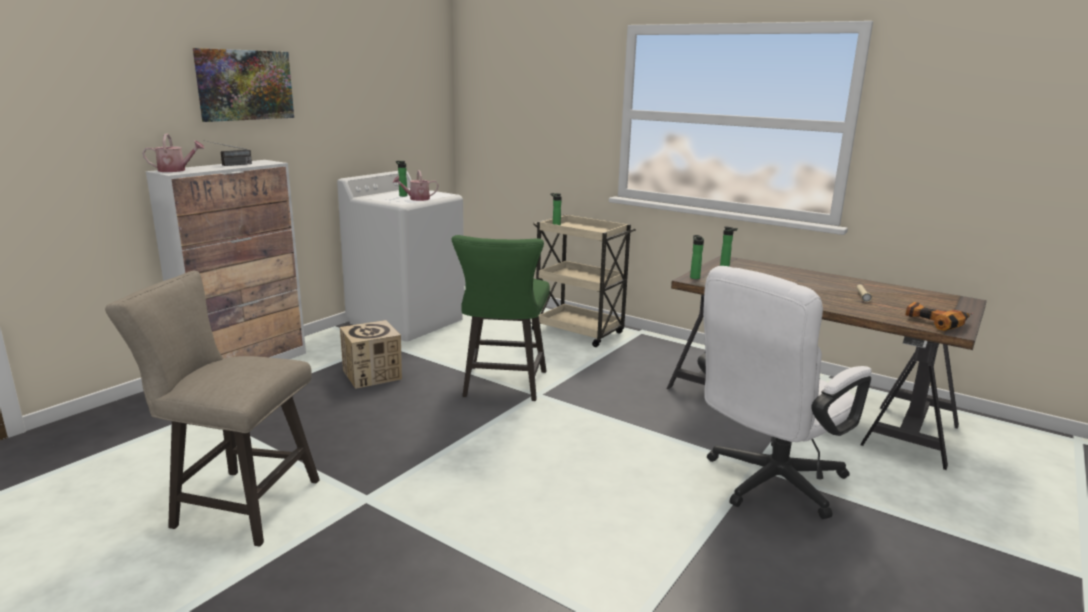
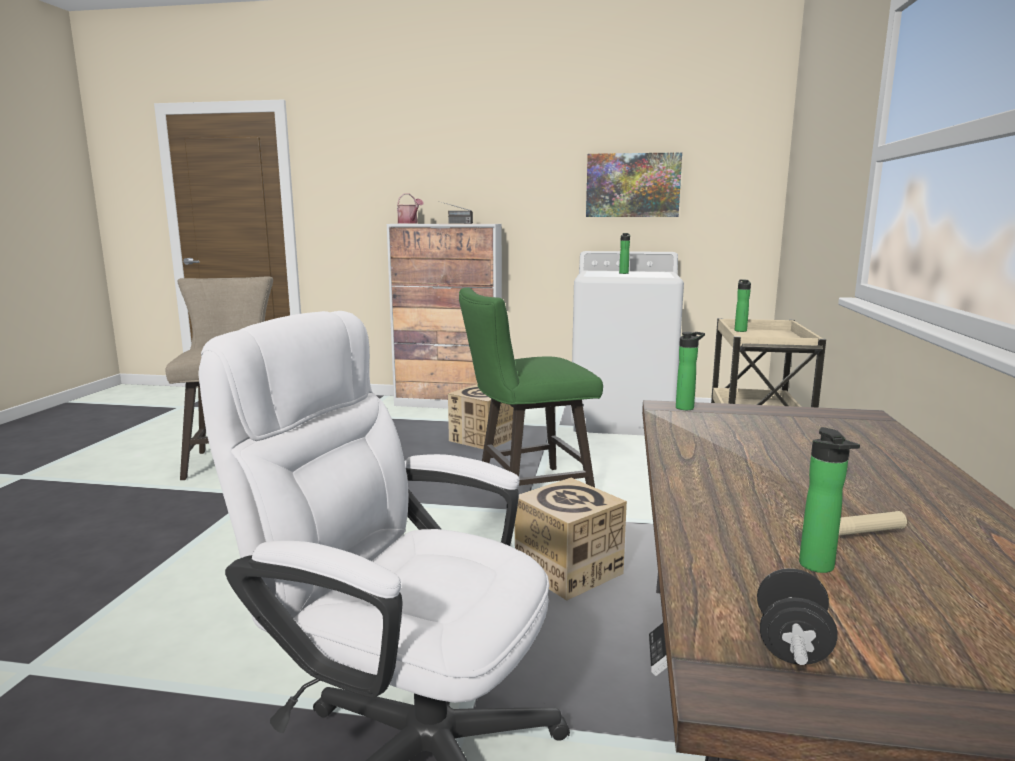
camera: 65 degrees right, 5 degrees down
picture [193,48,294,122] -> picture moved to [586,152,682,217]
watering can [393,170,439,201] -> none
bottle [720,227,738,267] -> bottle moved to [799,427,860,573]
power drill [906,302,973,331] -> black dumbbell [757,568,838,665]
none -> cardboard box [514,478,627,601]

